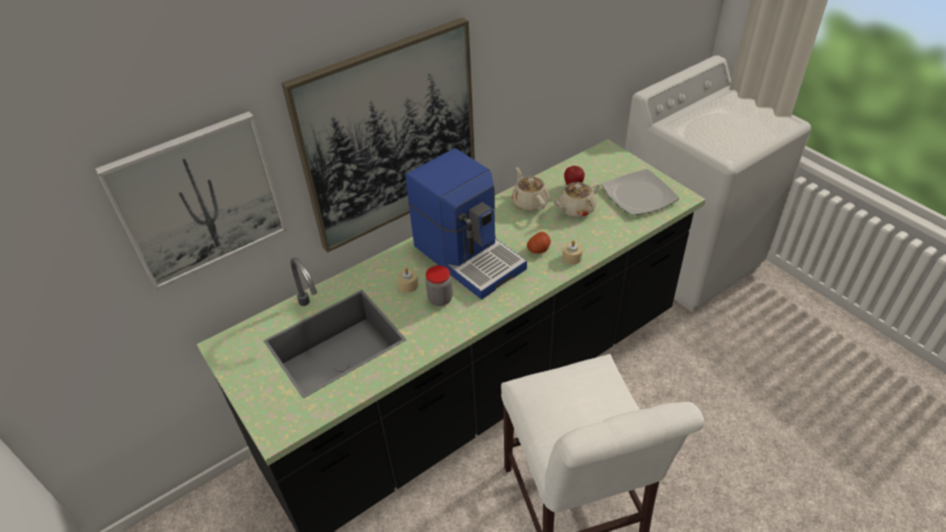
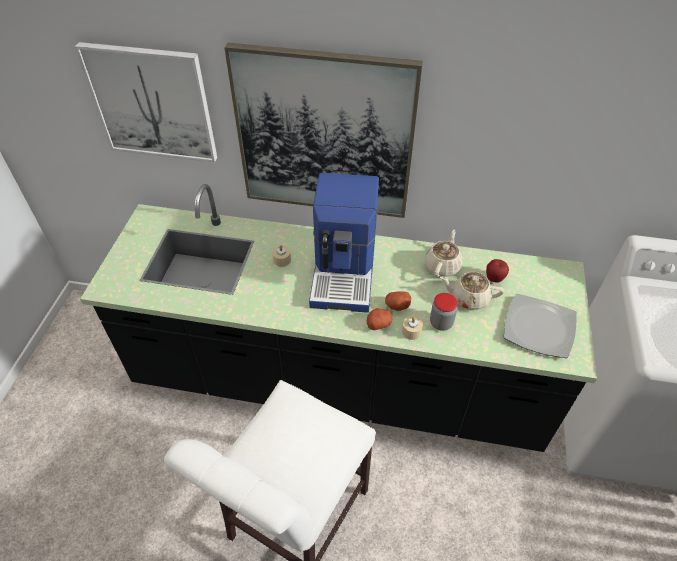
camera: 45 degrees right, 5 degrees up
jar [425,265,453,306] -> jar moved to [430,293,458,331]
none -> potato [367,308,392,330]

